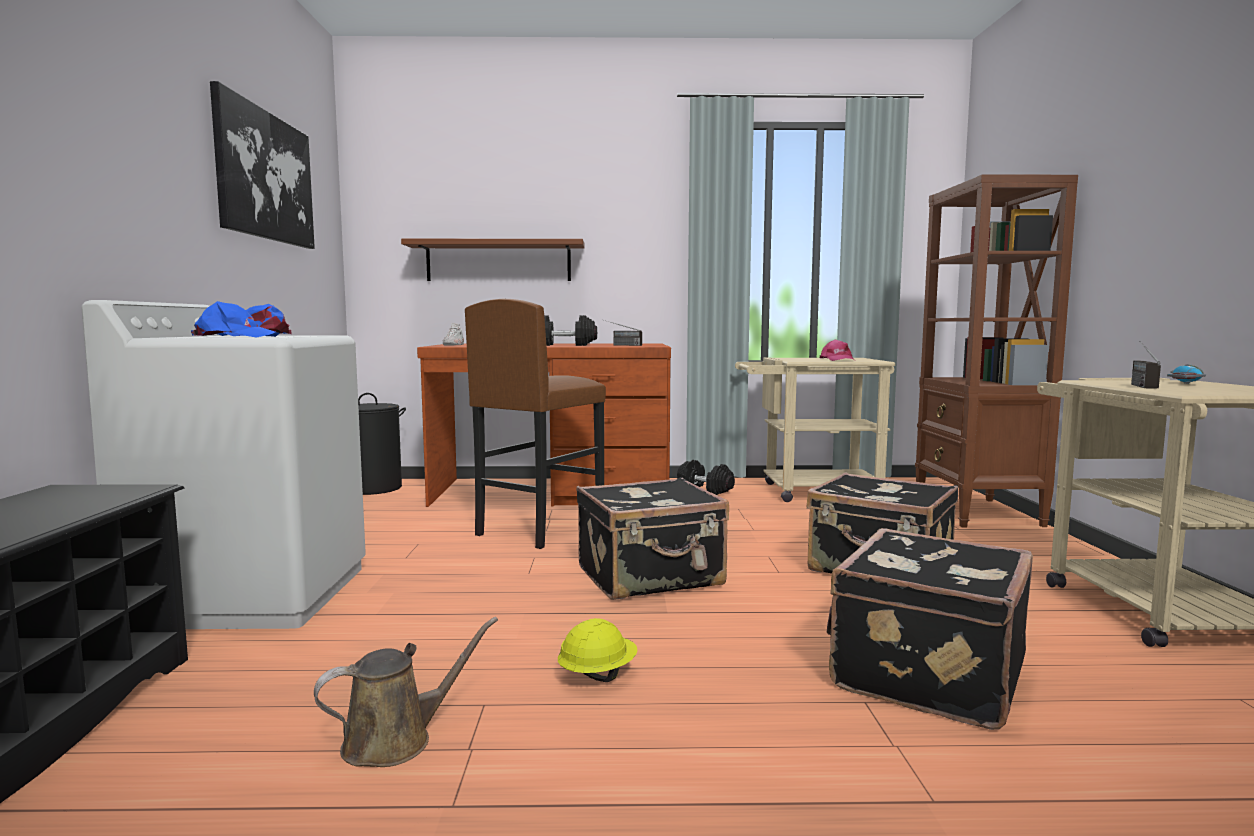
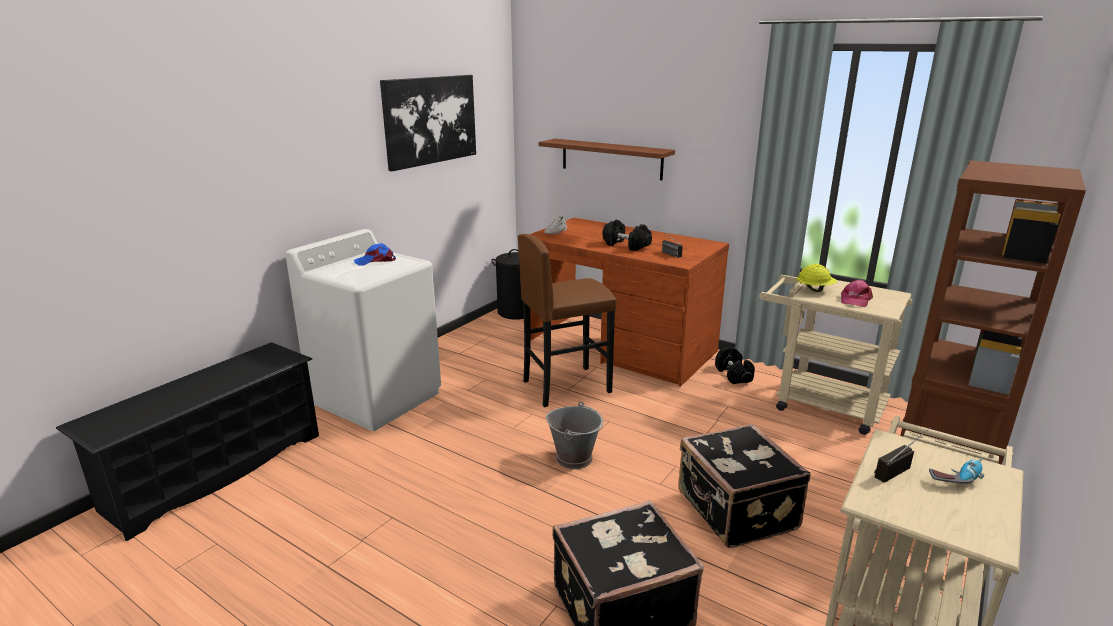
camera: 35 degrees right, 15 degrees up
blue cap [191,301,280,338] -> none
brown watering can [314,617,498,767] -> none
yellow hard hat [558,618,638,682] -> yellow hard hat moved to [797,264,837,292]
black suitcase [576,477,729,600] -> grey bucket [546,401,603,469]

